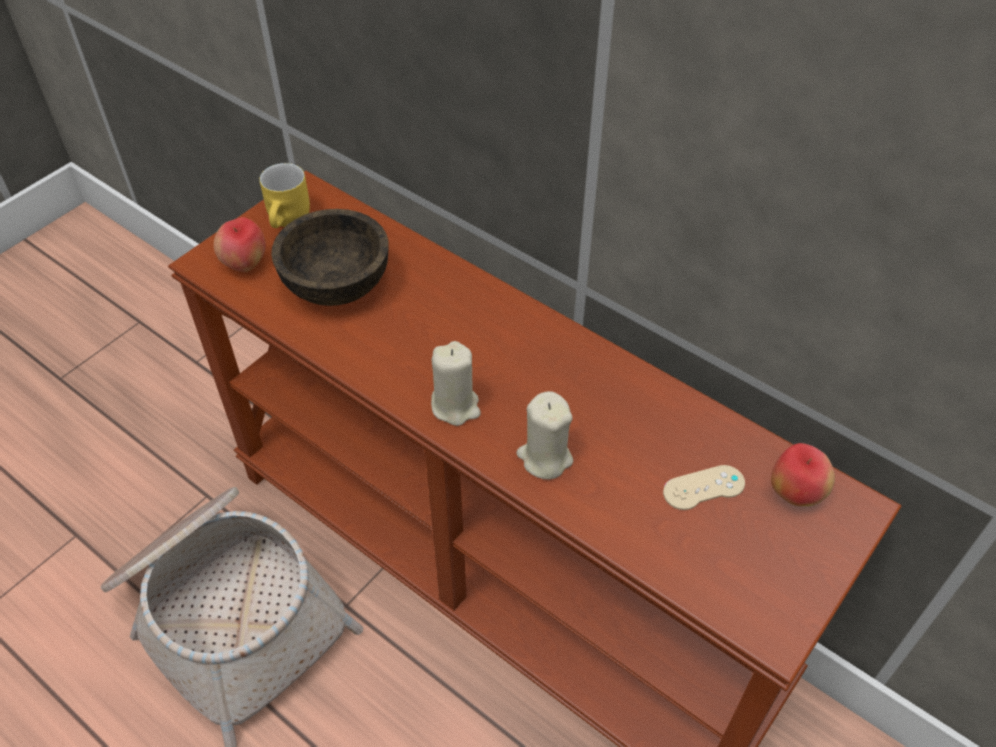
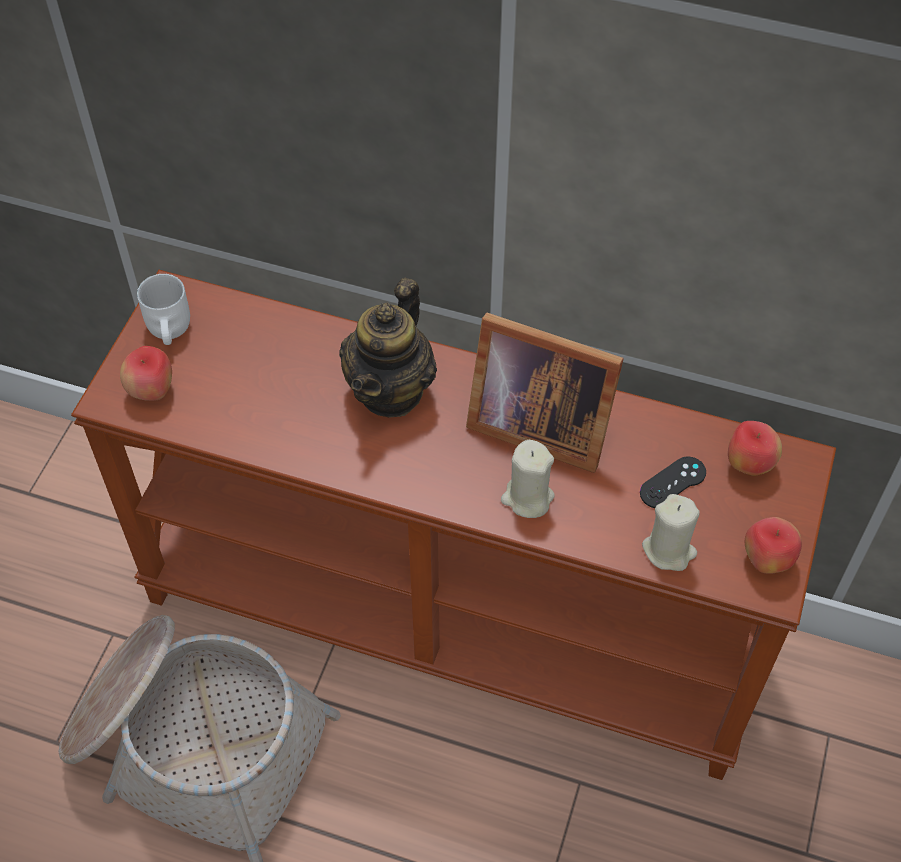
camera: 20 degrees left, 5 degrees up
yellow mug [259,163,310,228] -> white mug [137,274,190,345]
brown bowl [271,209,389,306] -> none
beige candle [431,341,481,426] -> beige candle moved to [642,494,699,571]
beige game controller [663,465,745,510] -> black game controller [640,457,706,508]
none -> teapot [339,278,437,418]
none -> picture frame [466,312,624,473]
none -> apple [744,517,802,574]

